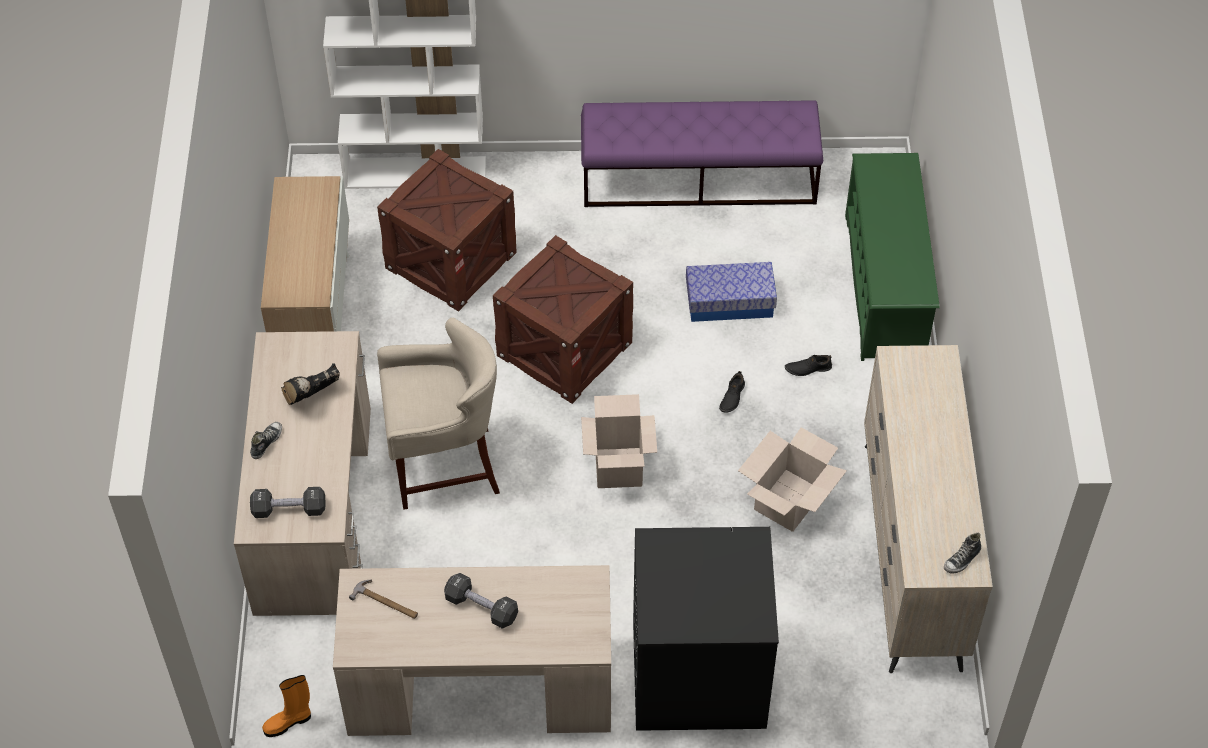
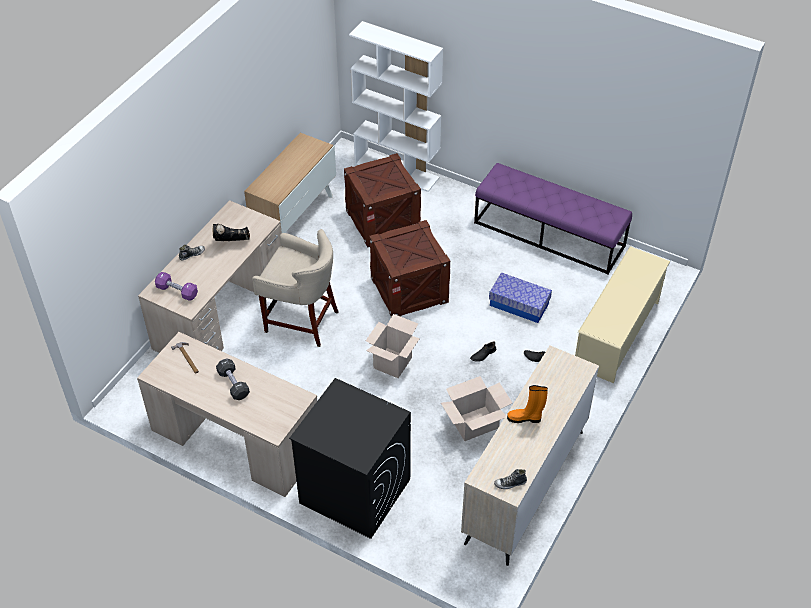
camera: 30 degrees right, 5 degrees down
black dumbbell [250,487,326,518] -> purple dumbbell [155,272,198,300]
orange boot [262,675,311,737] -> orange boot moved to [507,385,548,423]
green shoe rack [845,153,940,361] -> beige shoe rack [575,246,670,383]

